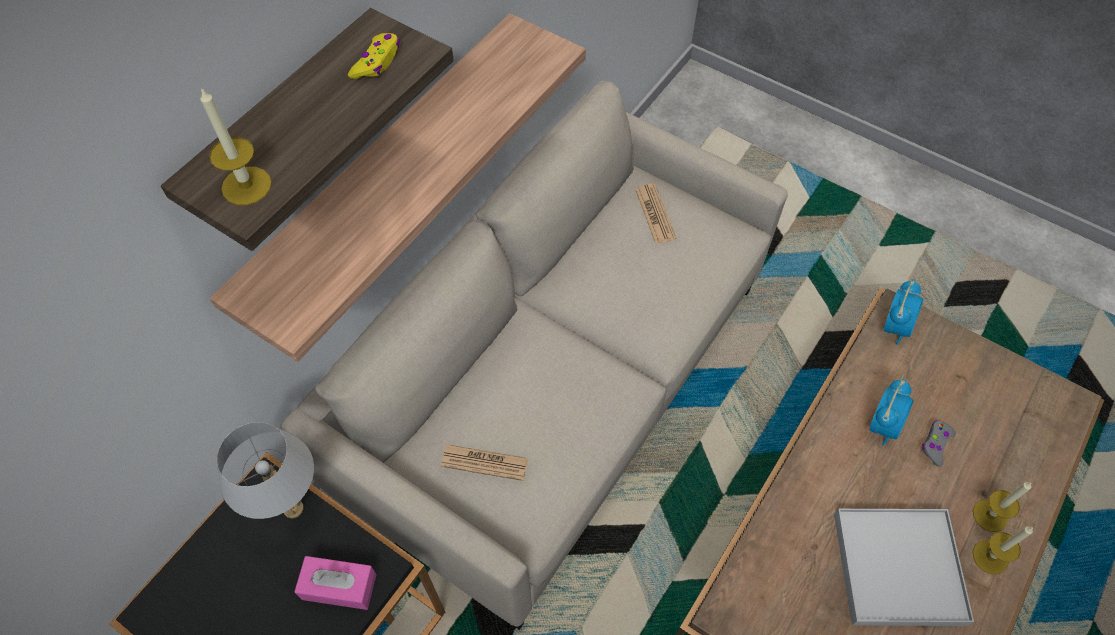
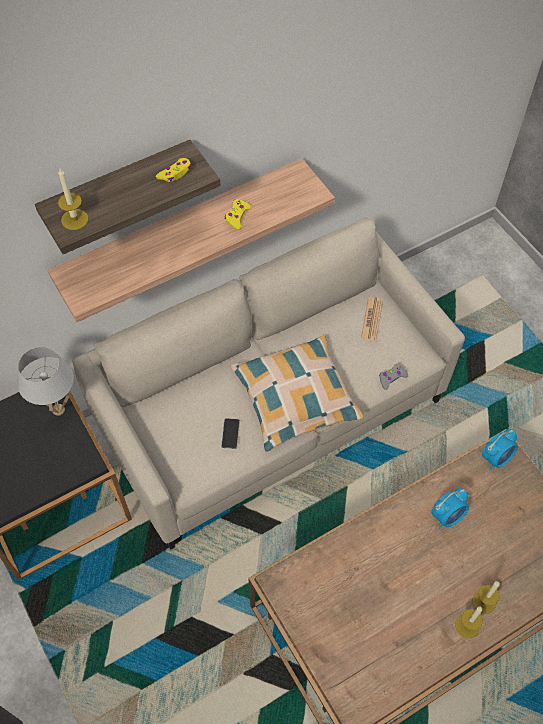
camera: 25 degrees right, 0 degrees up
pink tissue box [294,556,377,610] -> none
newspaper [441,444,528,481] -> none
white tray [834,509,974,626] -> none
grey game controller [922,421,956,467] -> grey game controller moved to [379,364,408,390]
none -> phone [221,418,240,449]
none -> yellow game controller [225,199,252,230]
none -> pillow [231,336,363,452]

